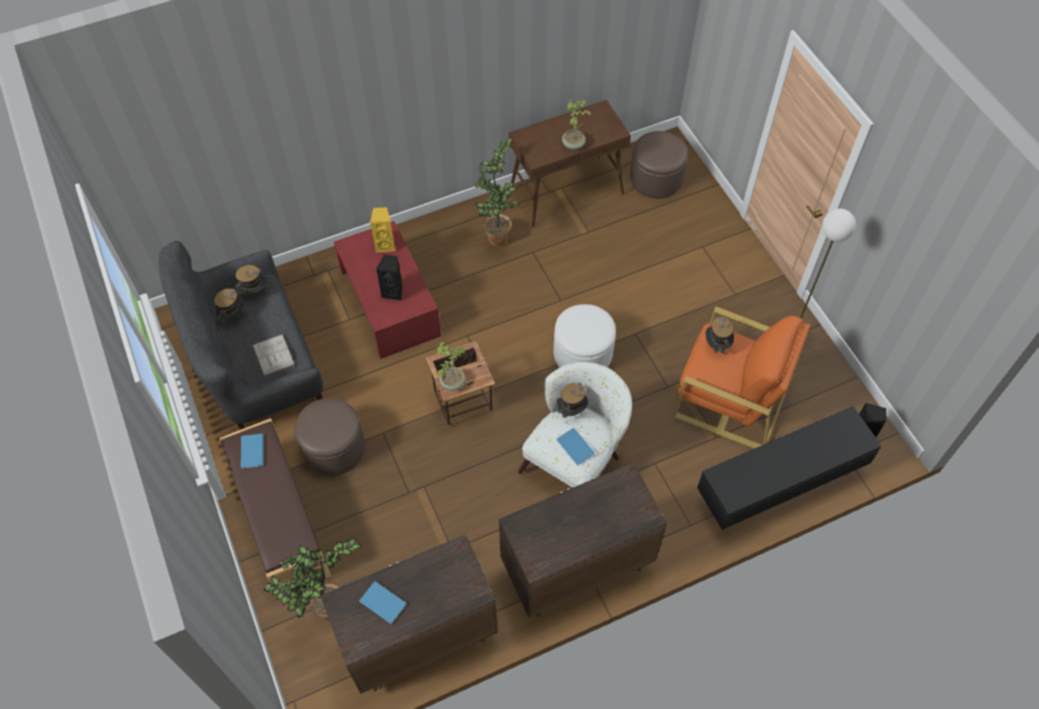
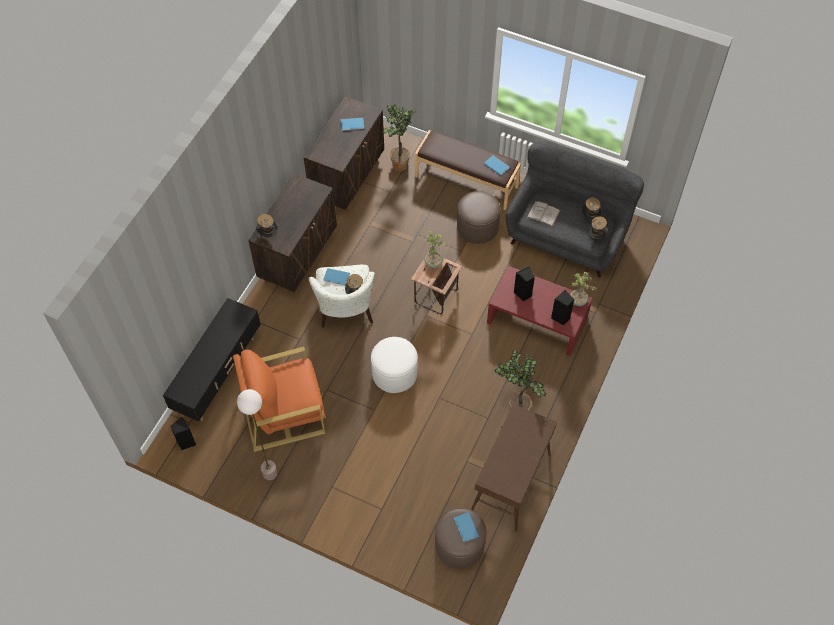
camera: 140 degrees right, 0 degrees up
yellow speaker [370,207,395,252] -> black speaker [551,290,574,326]
potted plant [562,98,591,150] -> potted plant moved to [570,272,597,306]
hat [706,317,735,357] -> hat moved to [256,214,278,237]
none -> blue book [454,512,479,542]

